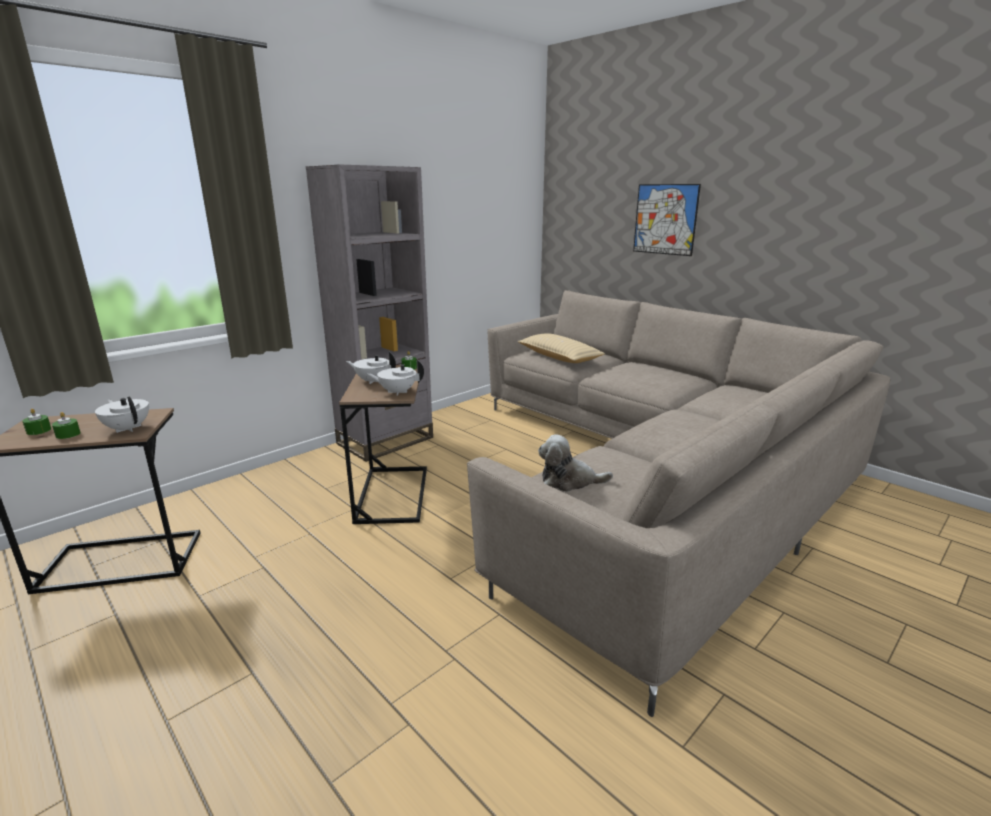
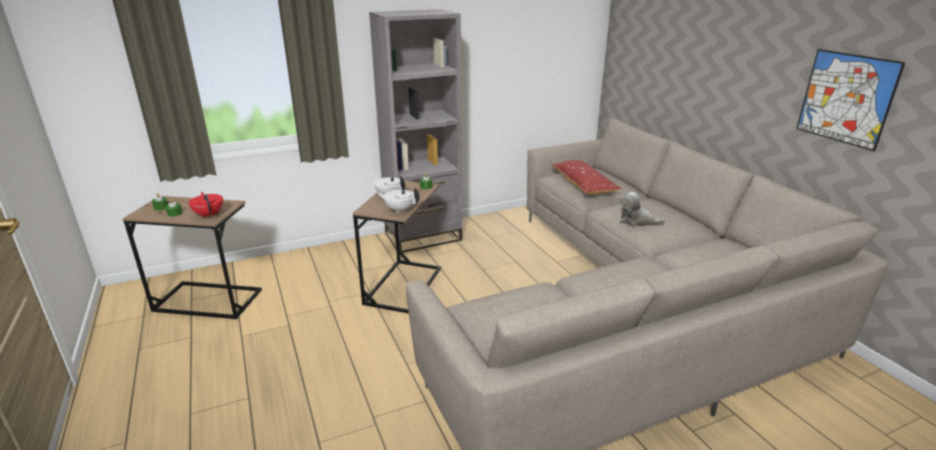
camera: 20 degrees right, 5 degrees up
white teapot [95,396,149,433] -> red teapot [189,192,223,218]
beige pillow [518,333,605,363] -> red pillow [551,160,621,195]
plush toy [538,434,613,492] -> plush toy moved to [620,192,665,226]
picture [633,184,701,256] -> picture moved to [796,49,905,151]

